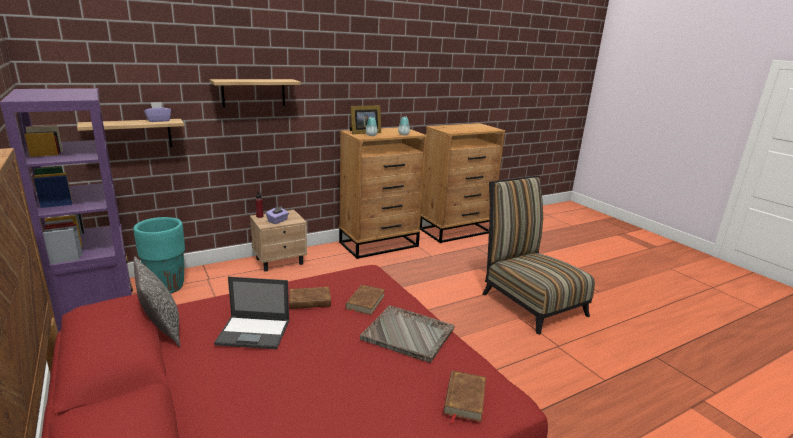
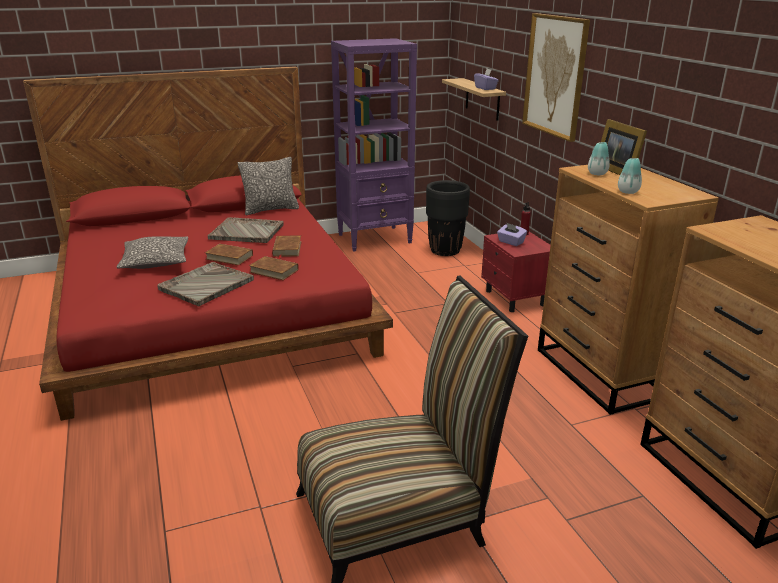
camera: 100 degrees right, 5 degrees up
turquoise planter [133,217,185,294] -> black planter [426,180,470,256]
shelf [210,79,301,107] -> picture [522,13,590,142]
laptop [214,277,289,349] -> grey tray [208,217,284,243]
beige nightstand [250,210,307,272] -> red nightstand [481,232,551,312]
brown book [444,370,486,424] -> brown book moved to [205,244,253,265]
none -> pillow [117,236,188,269]

